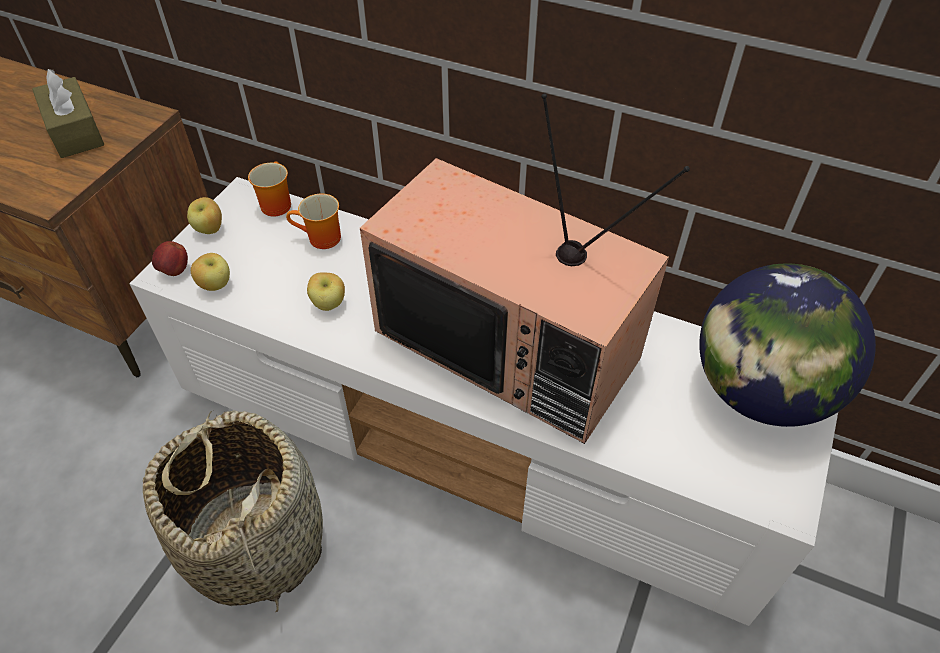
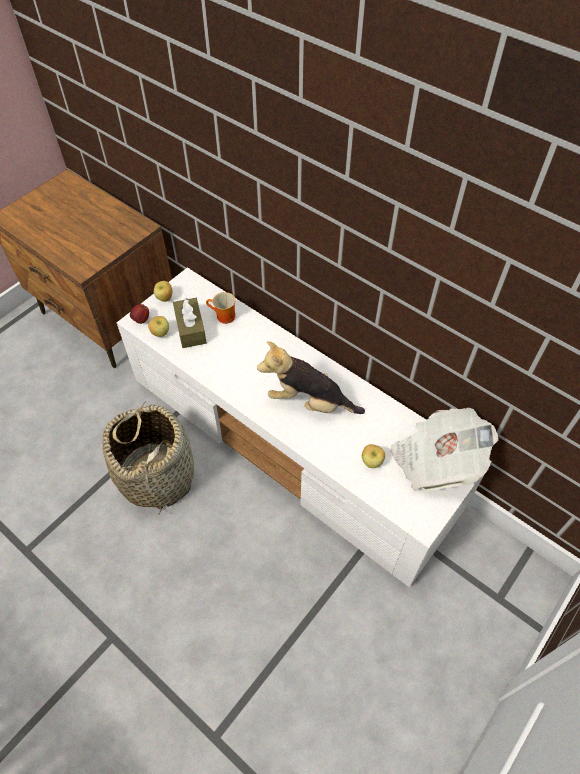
camera: 15 degrees right, 5 degrees up
brown tissue box [32,69,105,158] -> brown tissue box moved to [173,298,207,348]
mug [248,162,291,217] -> none
apple [307,272,345,311] -> apple moved to [362,444,385,468]
television [360,93,690,444] -> plush toy [257,341,365,414]
globe [699,263,876,427] -> newspaper [390,408,499,491]

